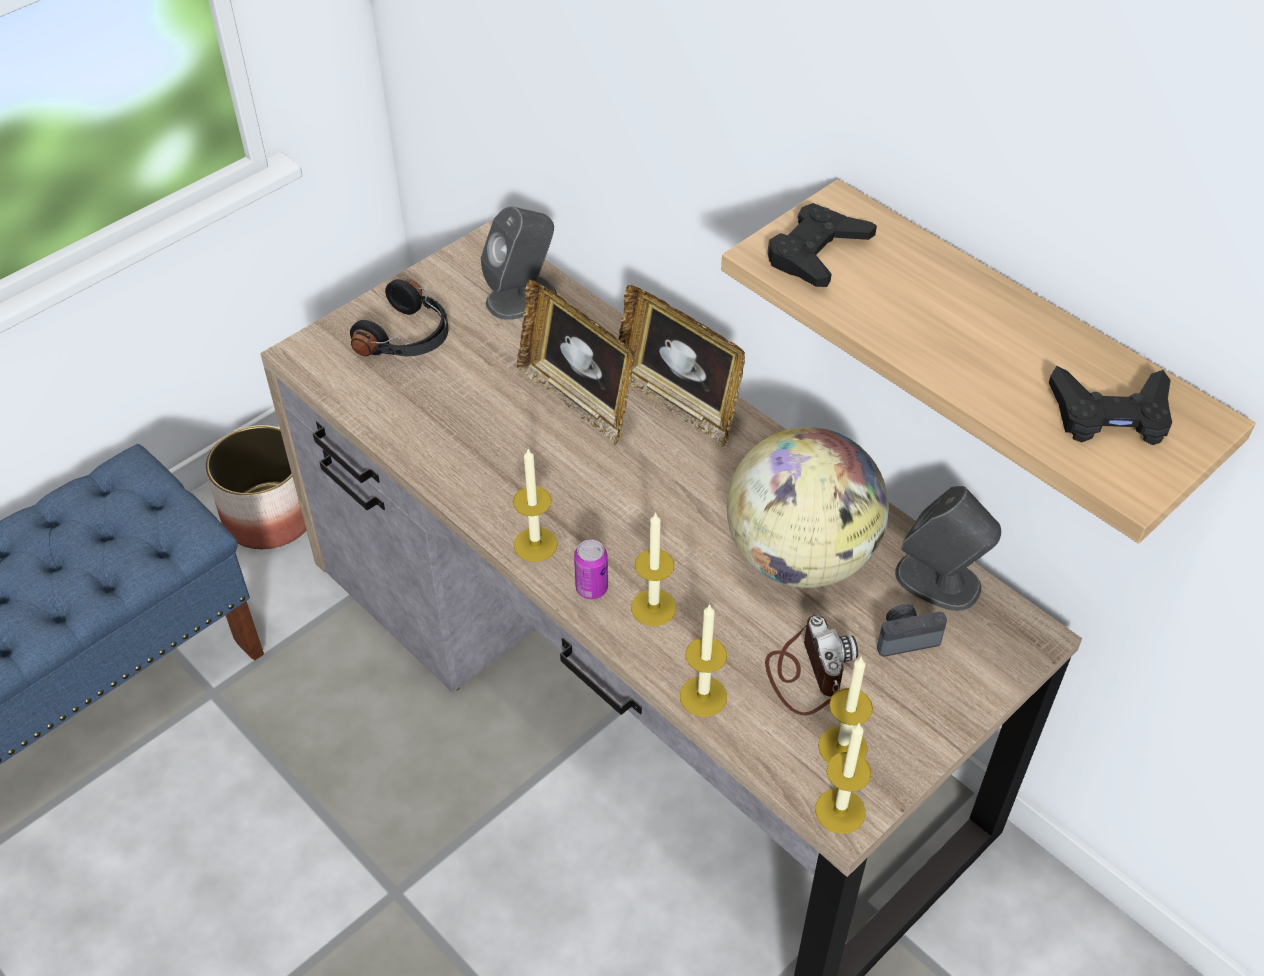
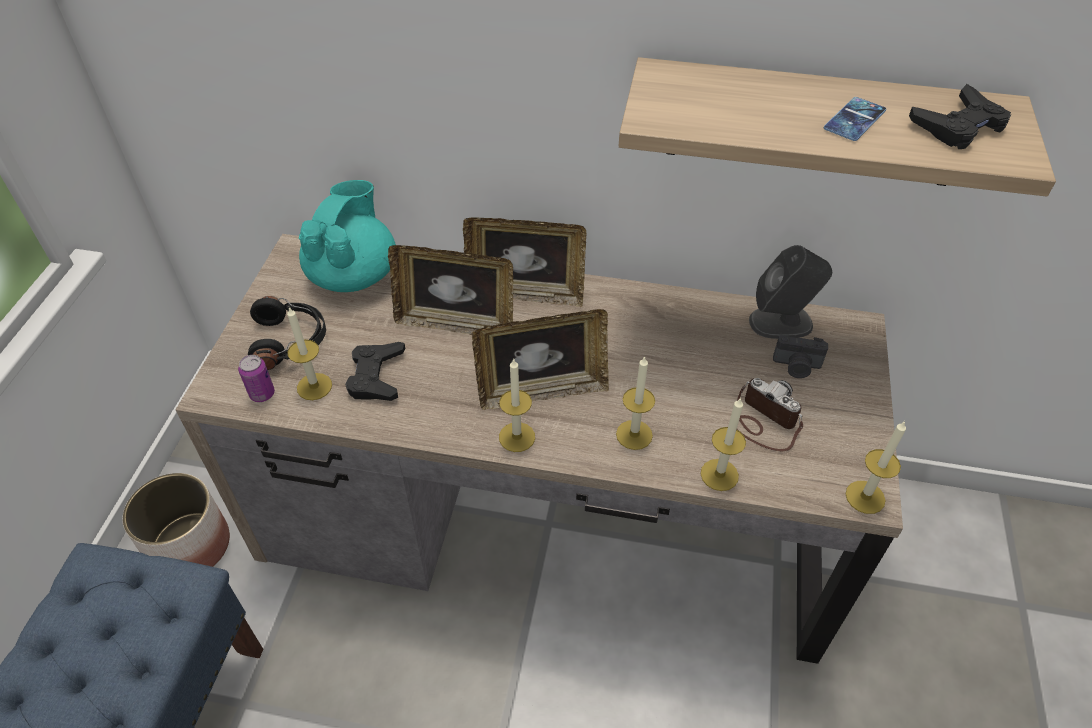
camera: 35 degrees left, 0 degrees up
grey speaker [481,206,557,320] -> turquoise teapot [299,180,396,292]
can [574,540,608,599] -> can moved to [238,355,275,402]
globe [727,427,889,588] -> none
black game controller [768,203,877,287] -> black game controller moved to [345,342,405,401]
candle [818,656,873,763] -> candle moved to [287,307,332,400]
camera [877,604,947,657] -> camera turned 120 degrees counterclockwise [773,335,828,378]
none -> picture frame [472,309,609,410]
none -> phone [824,97,886,141]

